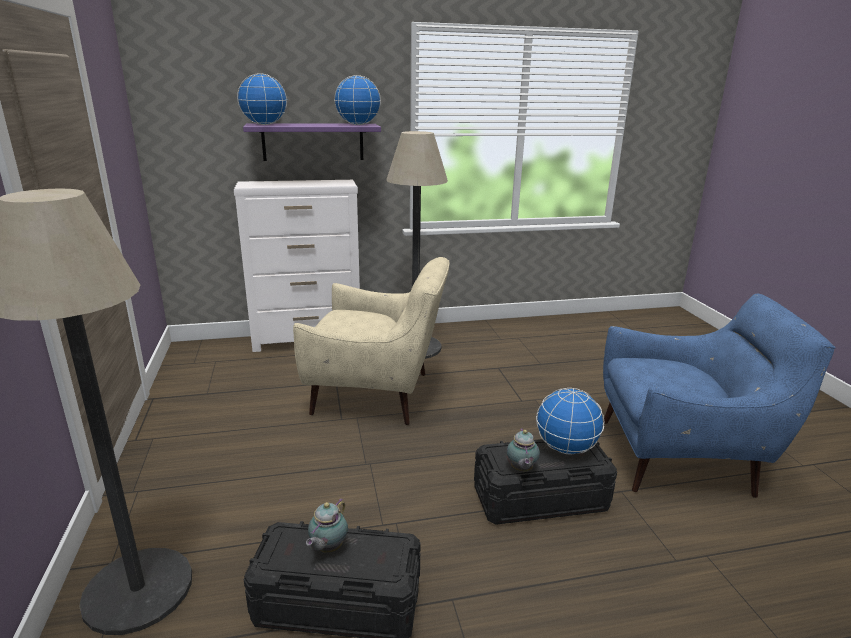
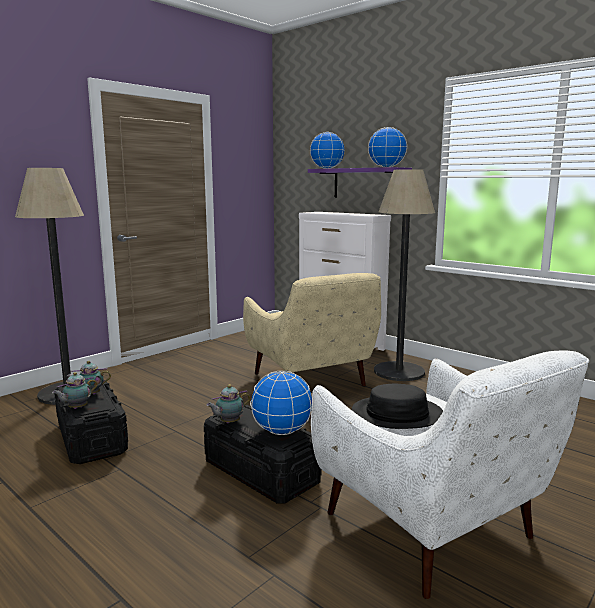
camera: 55 degrees right, 10 degrees down
blue armchair [603,294,836,498] -> white armchair [311,350,589,599]
none -> teapot [52,372,98,409]
none -> black hat [351,384,443,429]

